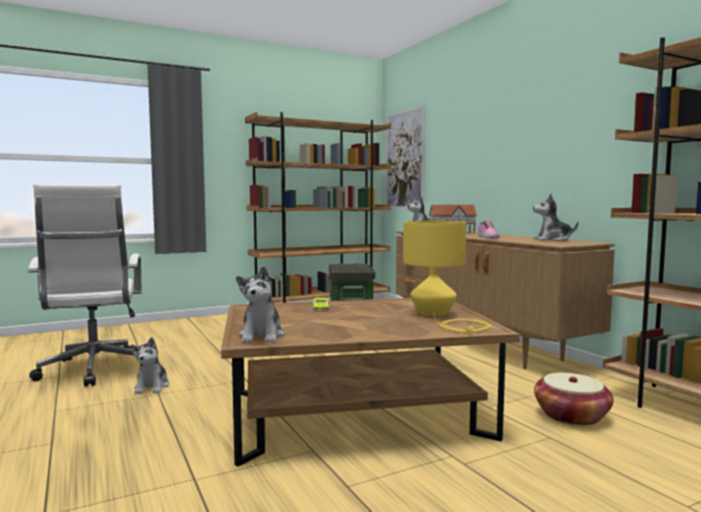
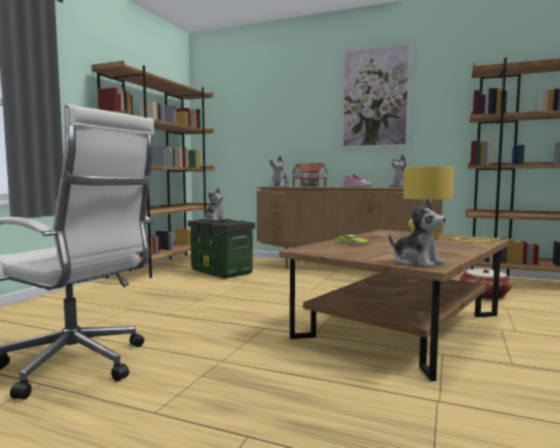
camera: 40 degrees left, 0 degrees up
plush toy [131,337,170,394] -> plush toy moved to [204,188,227,221]
picture [386,105,425,209] -> picture moved to [341,42,412,149]

